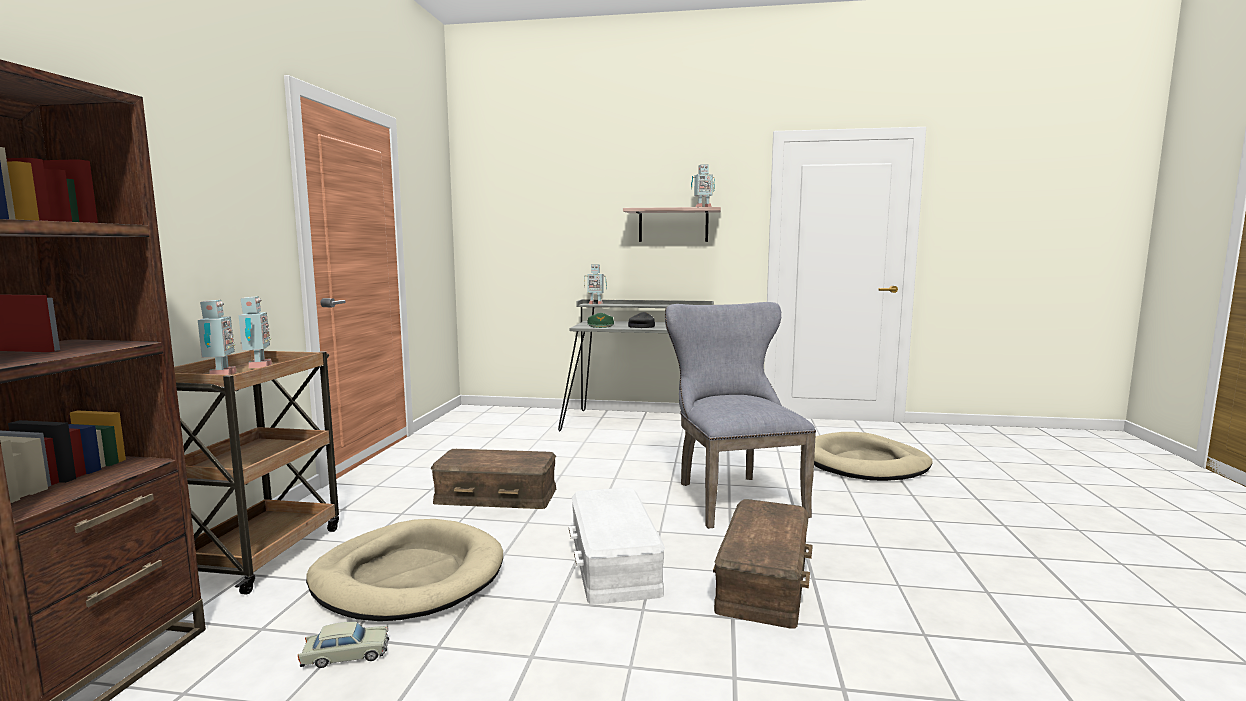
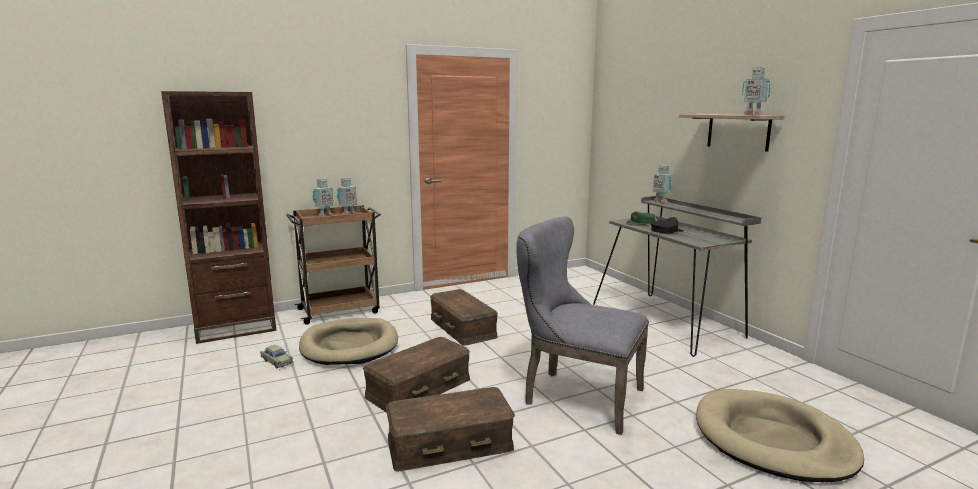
camera: 55 degrees right, 5 degrees up
white storage box [569,488,665,605] -> brown storage box [363,337,470,413]
grey chair [665,302,816,529] -> grey chair turned 105 degrees counterclockwise [516,216,649,435]

